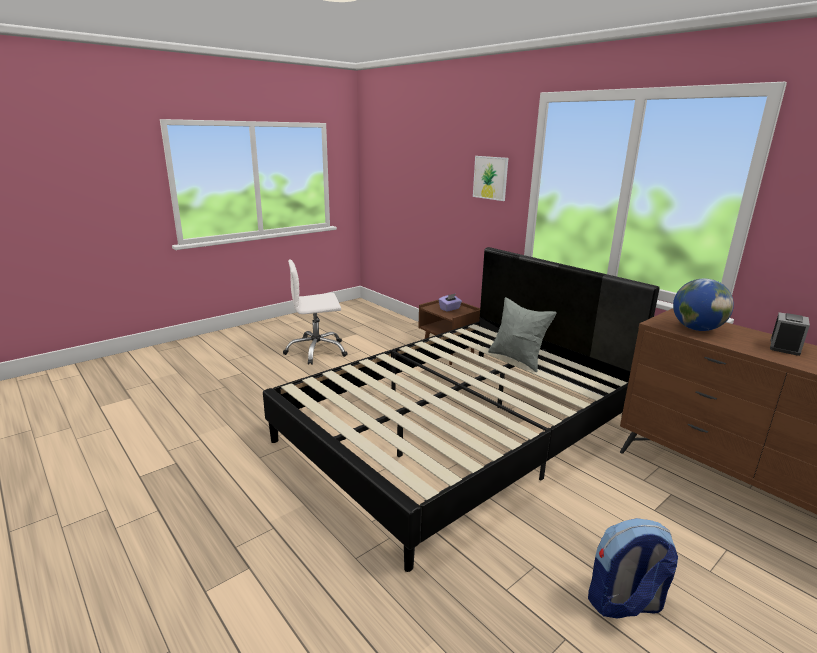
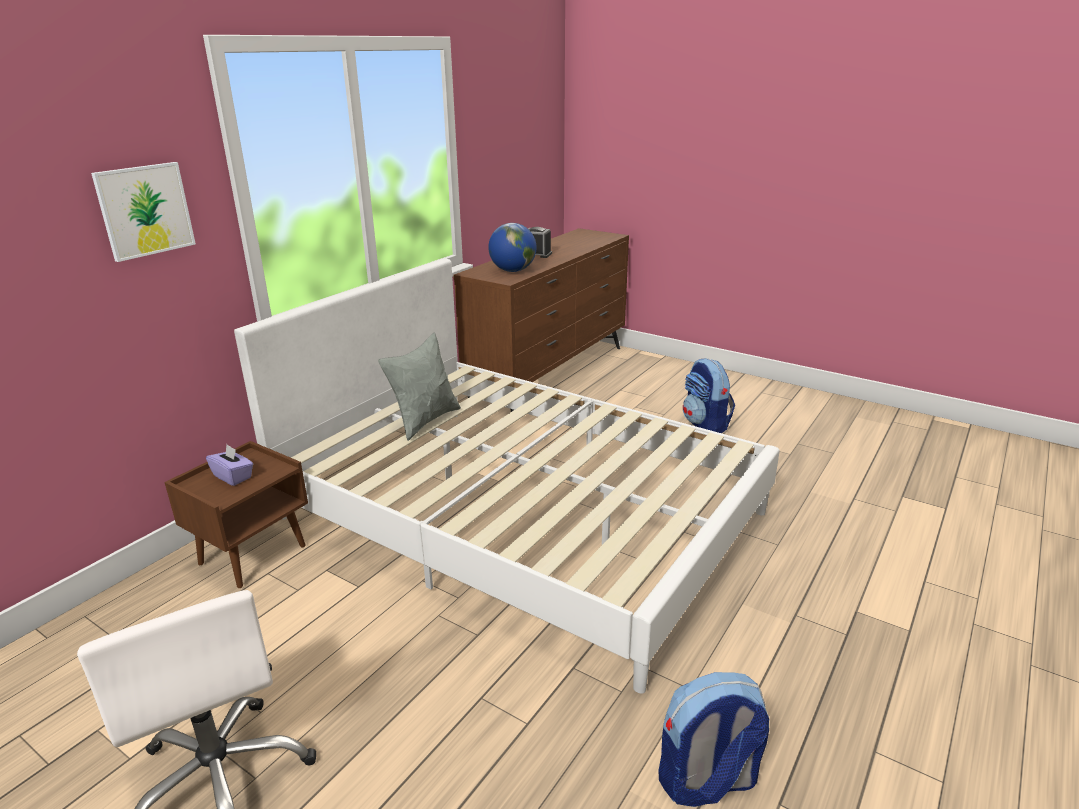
camera: 105 degrees left, 5 degrees up
black bed [263,247,660,572] -> white bed [234,258,780,694]
none -> backpack [659,672,769,807]

